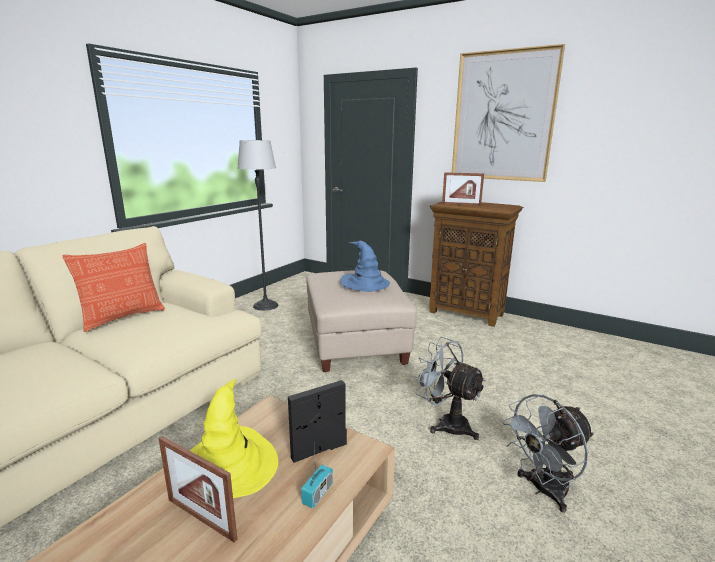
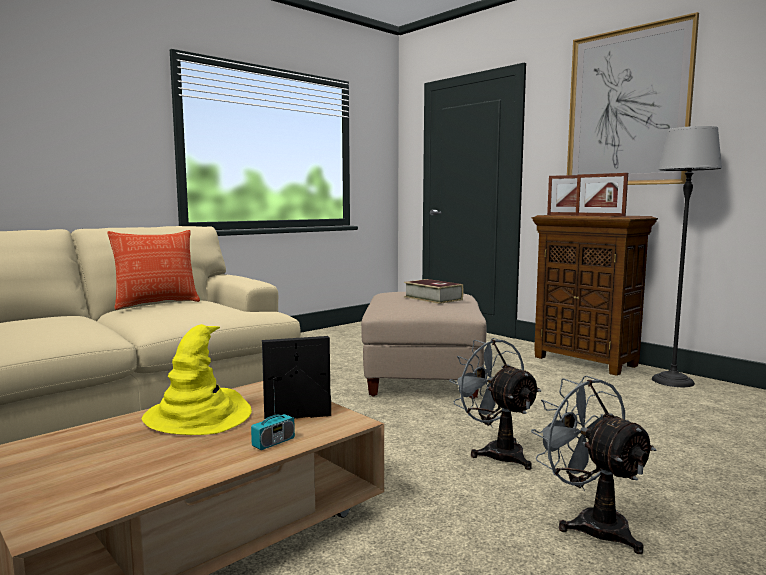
camera: 15 degrees right, 10 degrees down
picture frame [159,436,237,542] -> picture frame moved to [575,173,628,217]
floor lamp [237,140,278,311] -> floor lamp moved to [652,126,722,387]
blue hat [341,241,390,292] -> book [404,279,464,304]
grey fan [502,394,594,513] -> grey fan turned 75 degrees clockwise [531,376,657,554]

